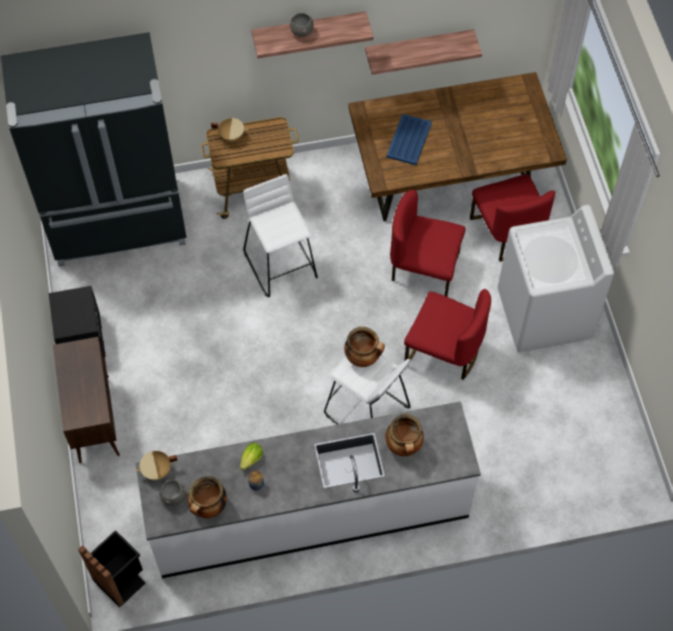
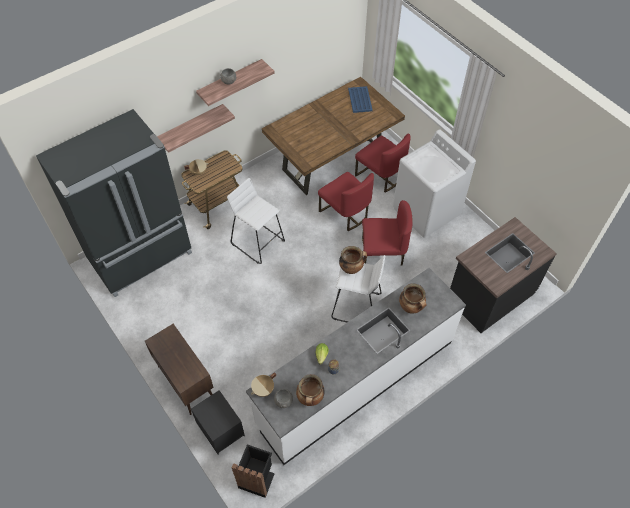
camera: 25 degrees left, 5 degrees down
black nightstand [49,286,106,357] -> black nightstand moved to [191,390,245,454]
shelf [365,29,482,75] -> shelf moved to [157,104,235,153]
blue tray [386,114,432,165] -> blue tray moved to [348,86,373,113]
red chair [390,190,465,297] -> red chair turned 120 degrees counterclockwise [318,172,374,231]
none -> black counter [450,217,557,333]

